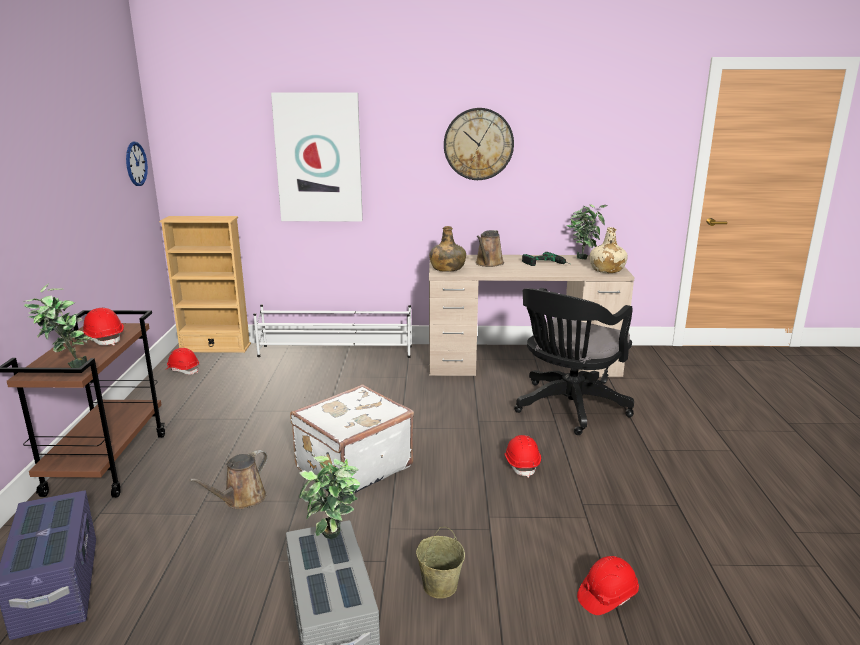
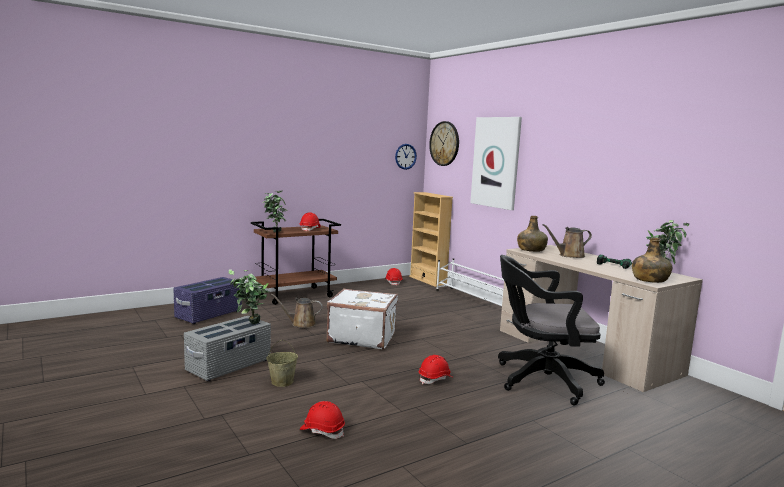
camera: 55 degrees right, 10 degrees down
wall clock [444,108,514,180] -> wall clock moved to [429,121,459,166]
beige bottle [590,227,628,273] -> green bottle [632,238,673,283]

